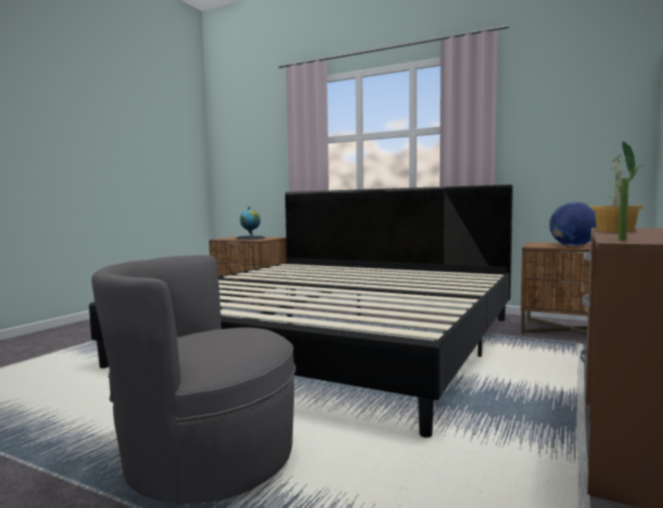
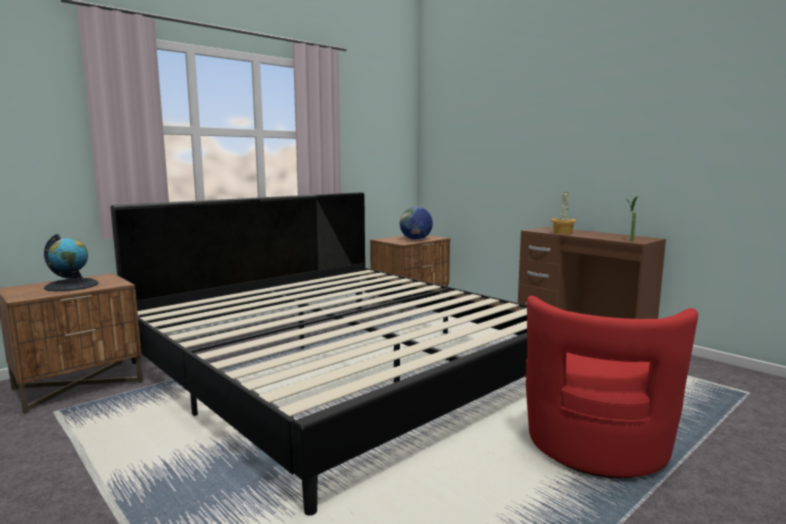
camera: 70 degrees left, 5 degrees up
grey armchair [92,255,296,504] -> red armchair [525,296,698,478]

